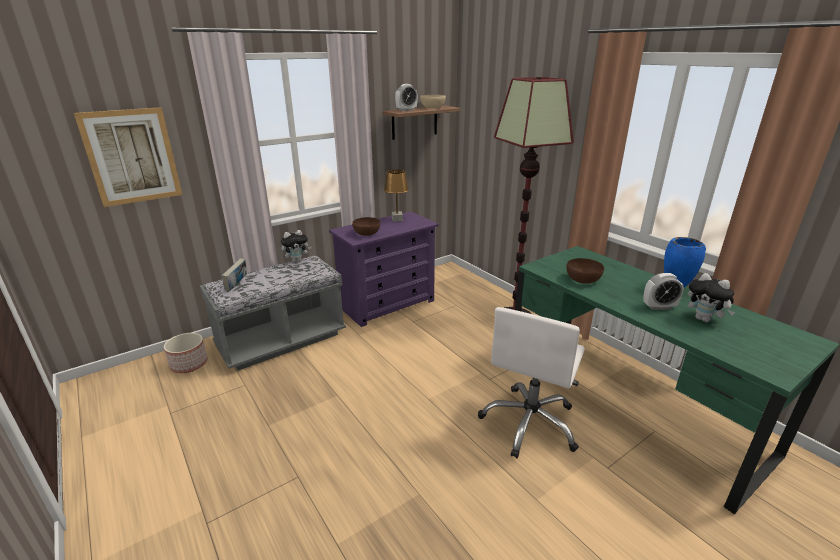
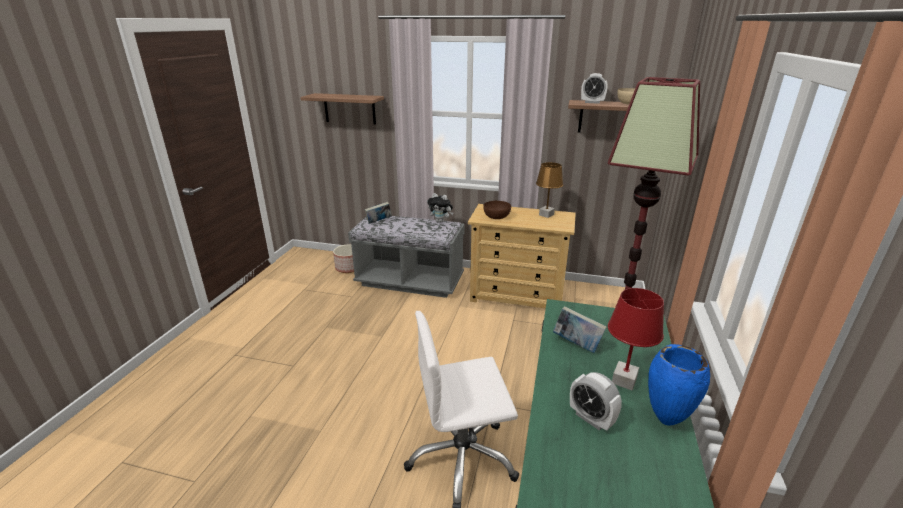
camera: 50 degrees right, 0 degrees up
picture [74,107,182,207] -> shelf [300,93,384,125]
purple dresser [329,211,439,327] -> beige dresser [468,204,576,308]
brown bowl [566,258,604,284] -> book [553,306,607,353]
plush toy [688,273,736,322] -> none
none -> red table lamp [608,288,664,390]

